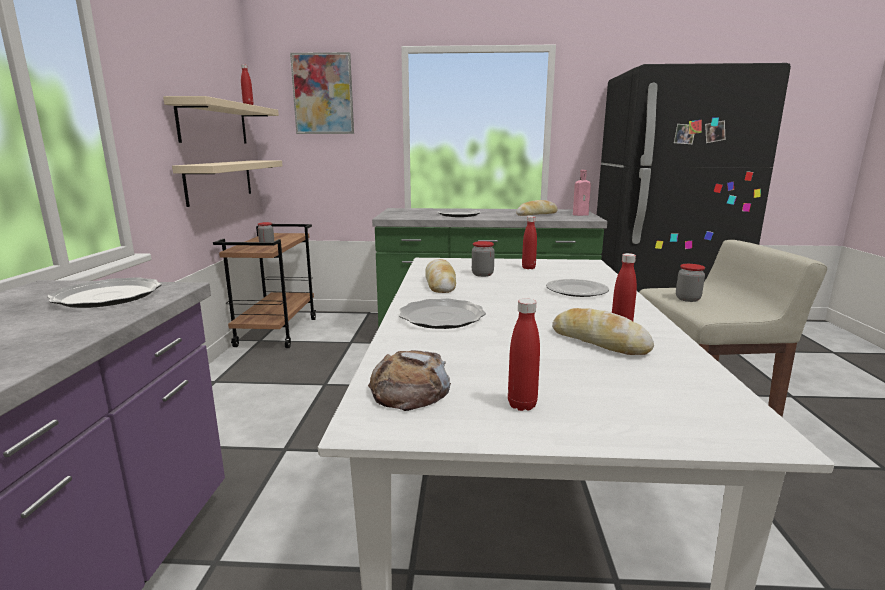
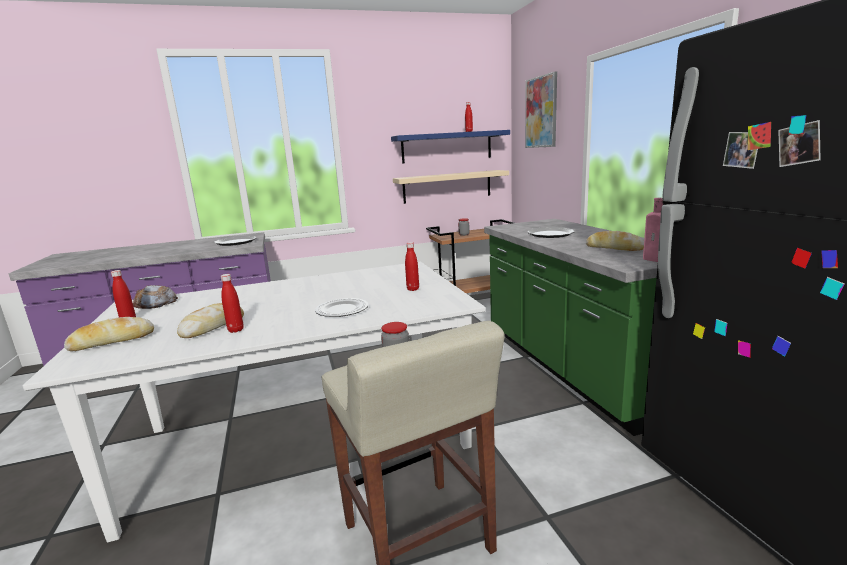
camera: 70 degrees right, 0 degrees up
beige shelf [163,96,279,144] -> blue shelf [391,130,510,164]
plate [399,298,486,329] -> none
bread [425,259,456,293] -> bread moved to [64,317,154,351]
jar [472,241,495,277] -> none

